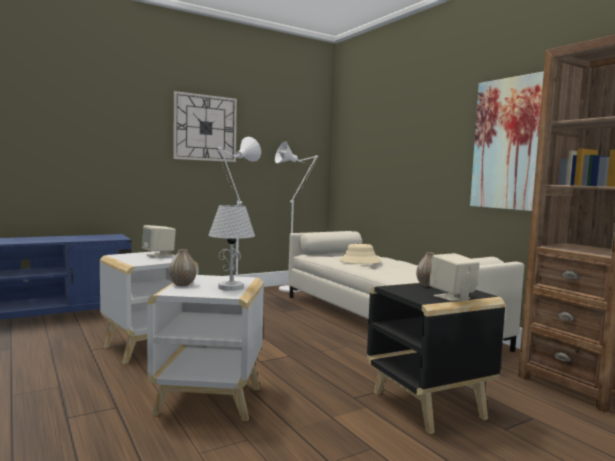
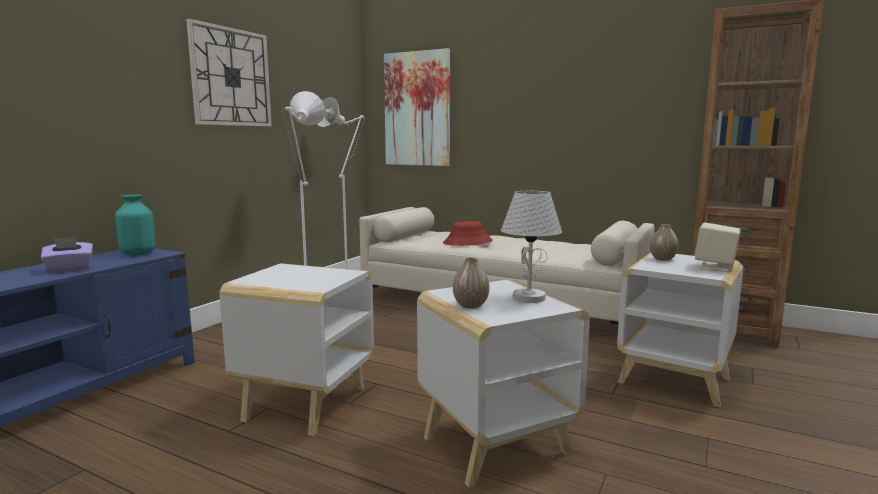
camera: 30 degrees left, 5 degrees up
beige speaker [142,225,176,258] -> none
beige hat [339,244,382,264] -> red hat [443,221,493,246]
black side table [367,283,505,434] -> white side table [617,253,743,407]
picture [470,71,544,211] -> picture moved to [384,48,450,166]
none -> purple tissue box [41,237,93,273]
none -> turquoise vase [115,195,156,255]

